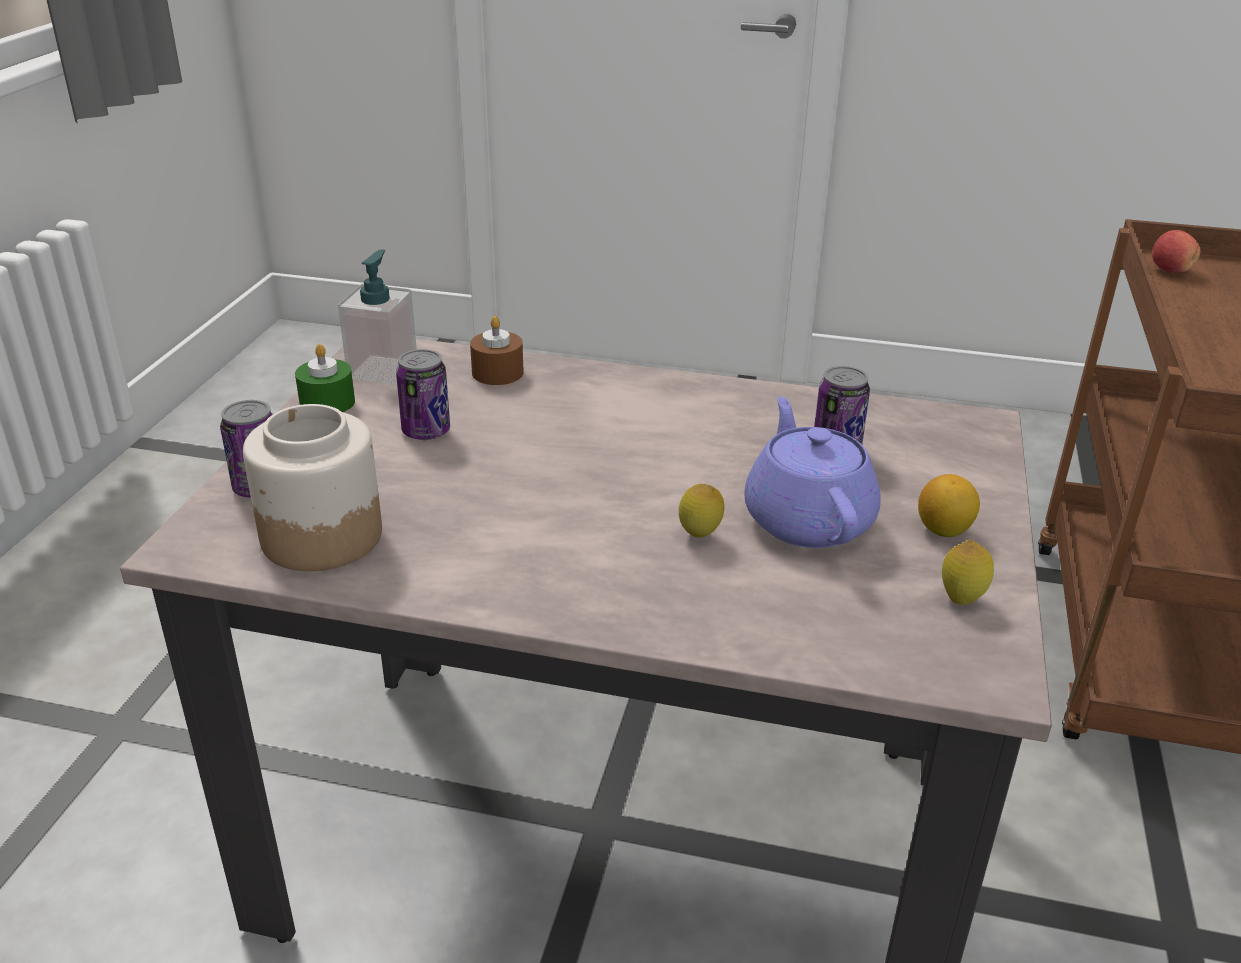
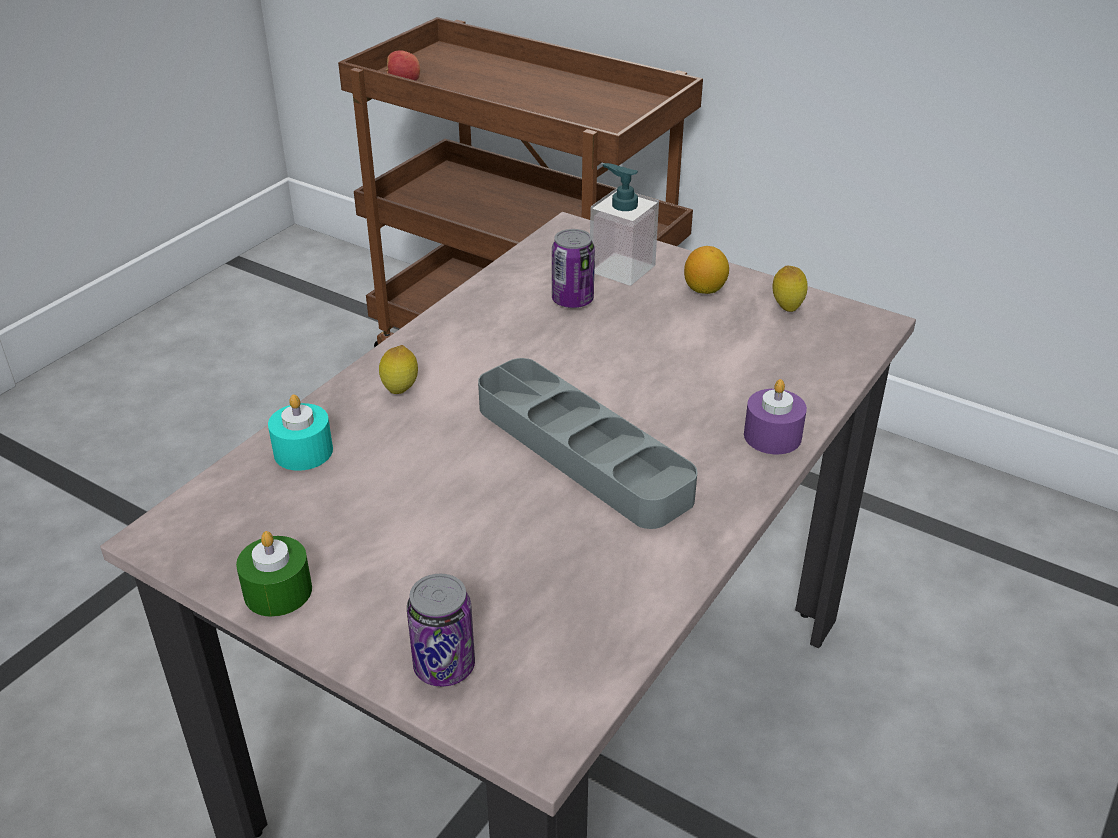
camera: 70 degrees left, 5 degrees up
jar [243,404,382,571] -> none
soap dispenser [338,249,417,385] -> soap dispenser moved to [590,163,659,286]
can [396,349,450,440] -> none
brown candle [470,316,524,385] -> turquoise candle [268,395,333,471]
lemon [679,484,725,538] -> lemon moved to [379,345,418,394]
purple teapot [744,396,880,548] -> none
none -> grey tray [478,358,697,529]
none -> purple candle [744,379,807,454]

